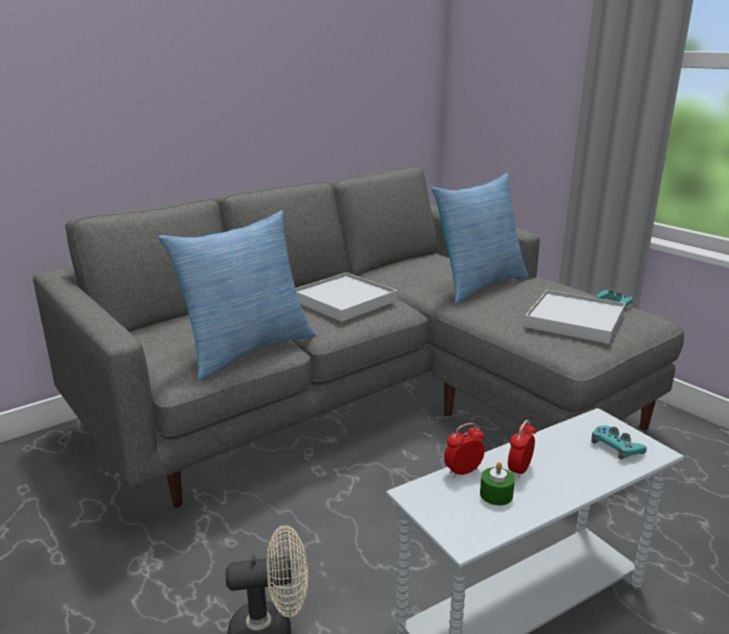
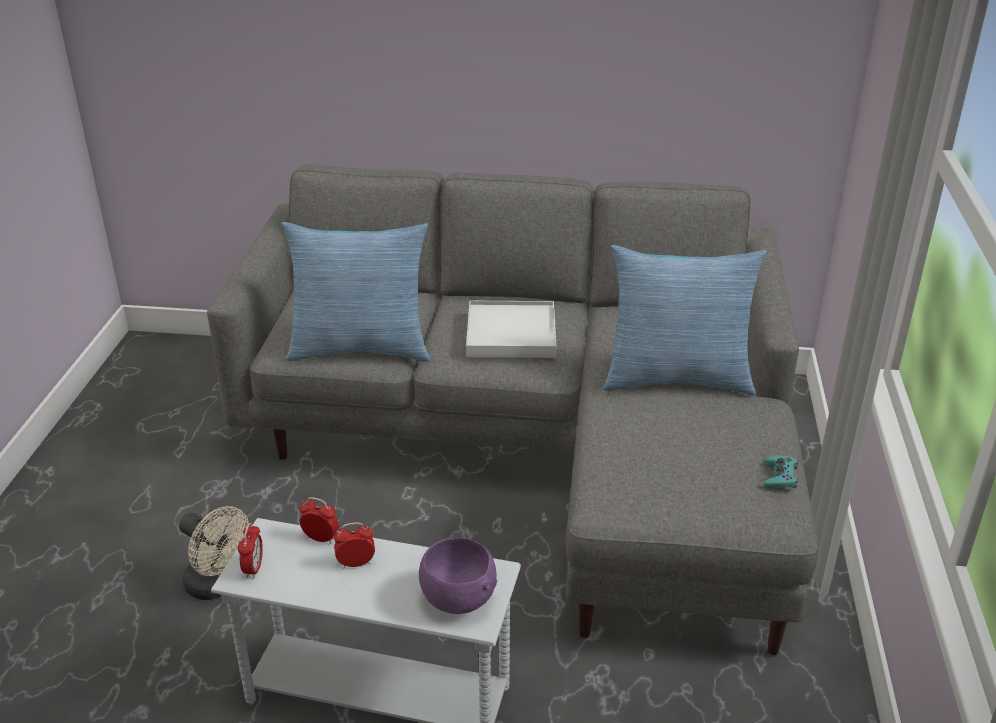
camera: 45 degrees right, 10 degrees up
green candle [480,462,515,505] -> none
white tray [524,290,626,344] -> none
turquoise game controller [591,426,647,460] -> purple bowl [419,537,497,614]
none -> alarm clock [238,523,263,578]

